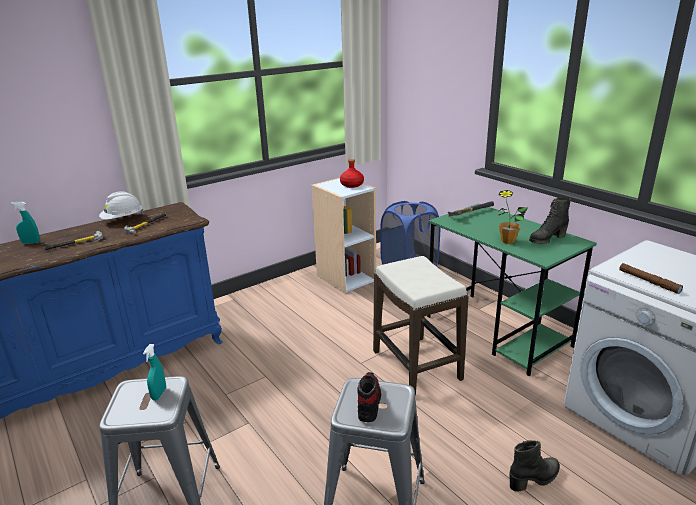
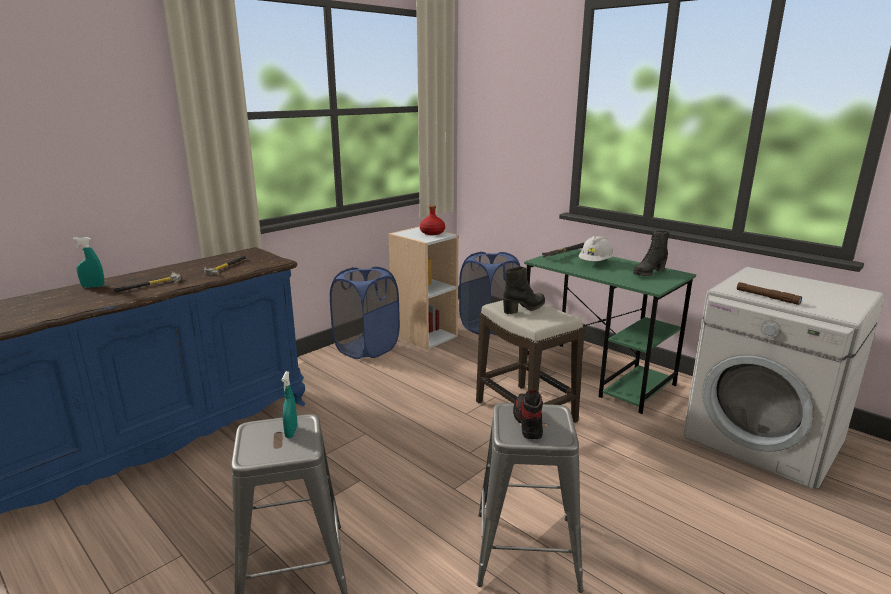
camera: 10 degrees left, 5 degrees down
white hard hat [99,191,143,220] -> white hard hat moved to [578,235,613,261]
potted plant [499,190,528,244] -> none
black boot [510,440,560,492] -> black boot moved to [503,267,545,314]
none -> blue laundry basket [330,267,400,359]

